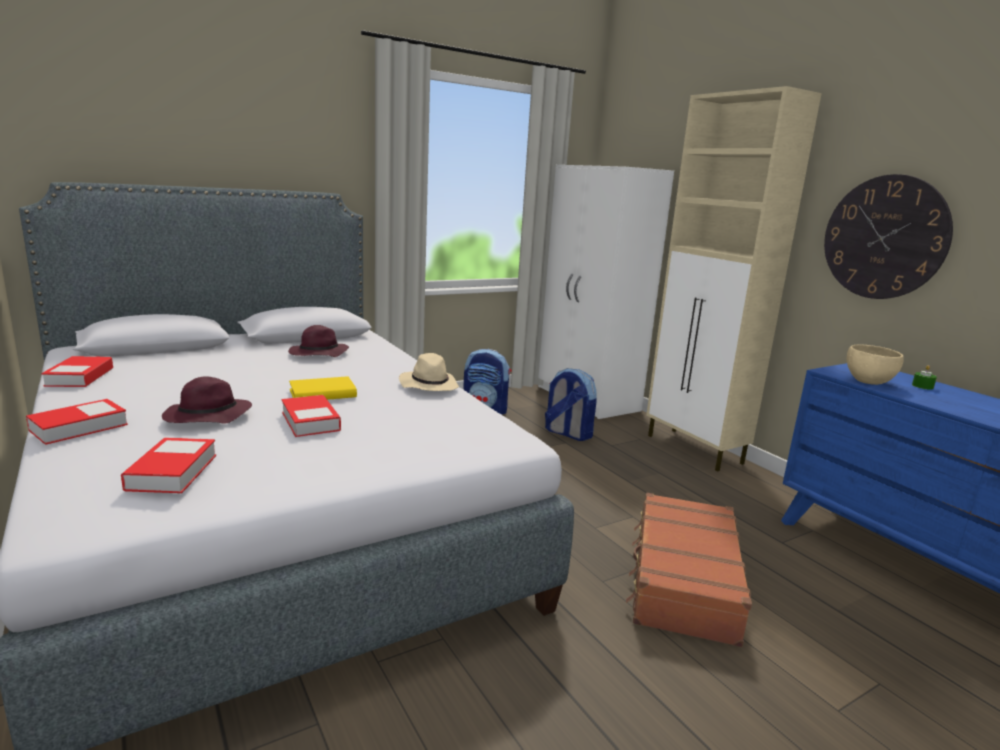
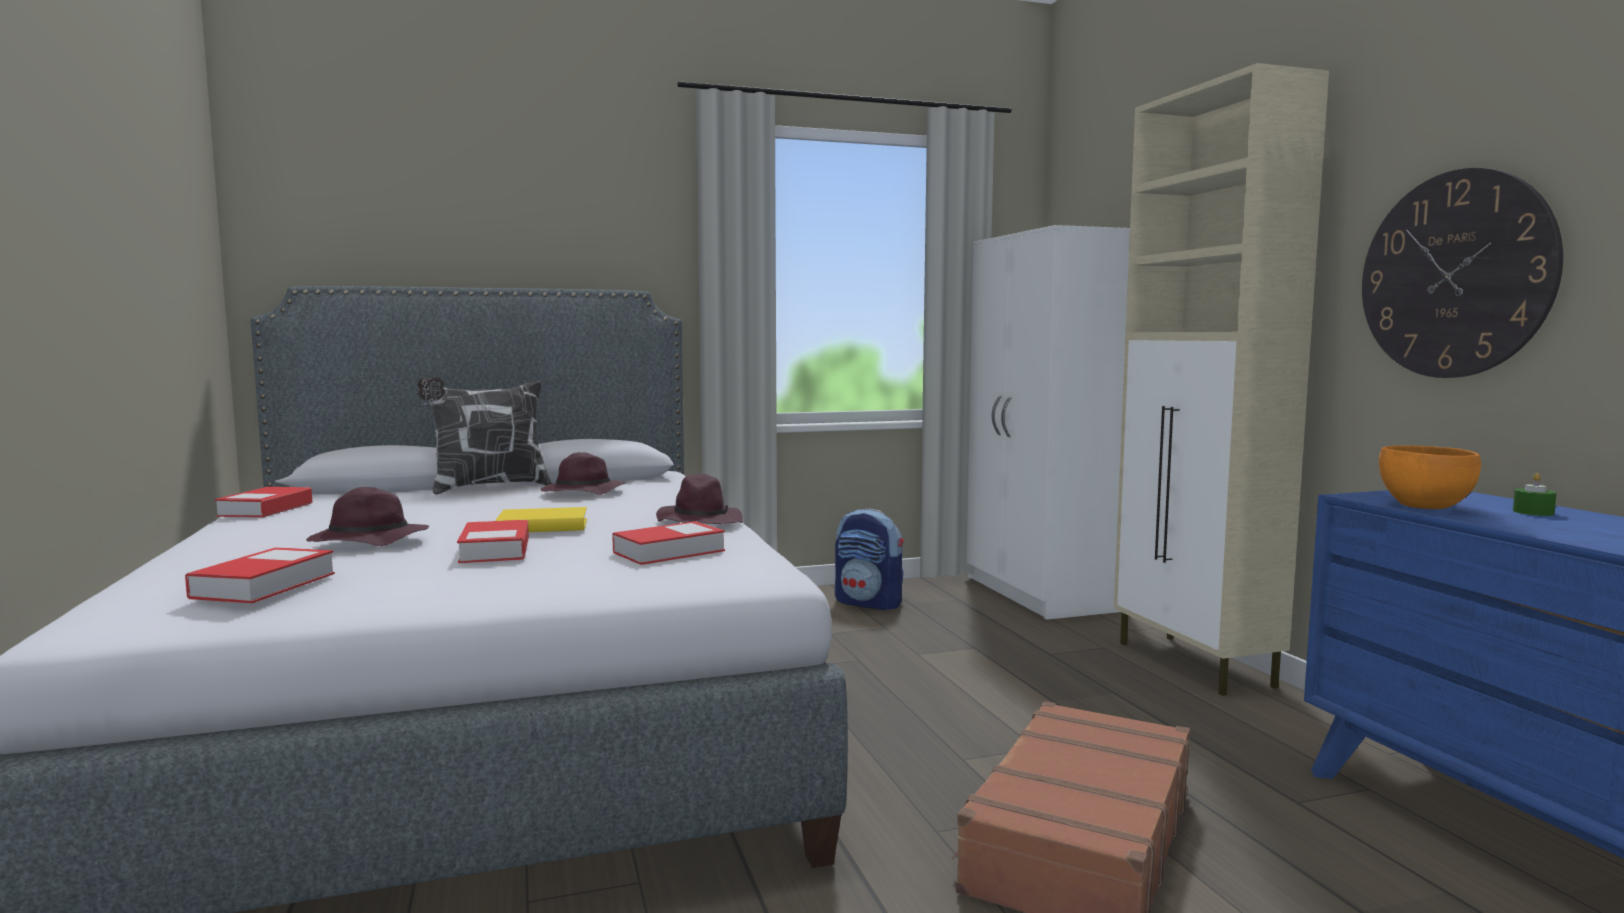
camera: 15 degrees right, 10 degrees down
book [26,399,128,445] -> book moved to [612,521,725,565]
beige hat [399,353,459,391] -> purple hat [656,474,743,524]
backpack [545,368,597,441] -> none
beige bowl [847,344,904,385] -> orange bowl [1379,445,1481,509]
none -> pillow [417,377,552,495]

